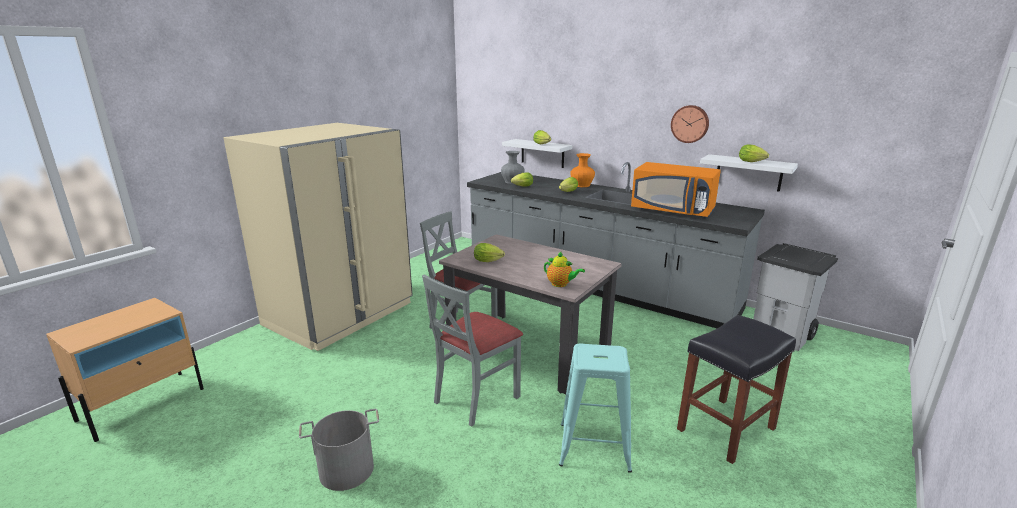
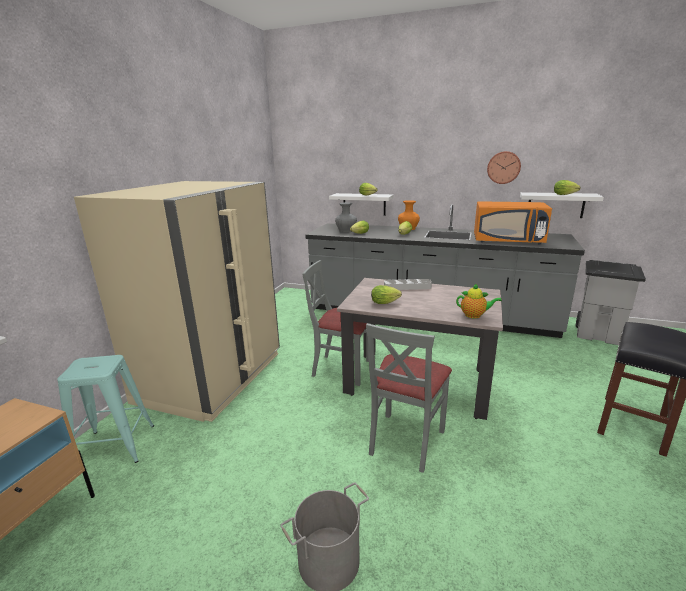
camera: 15 degrees left, 0 degrees up
turquoise stool [559,343,632,473] -> turquoise stool moved to [57,355,154,463]
none -> grey tray [384,279,432,290]

